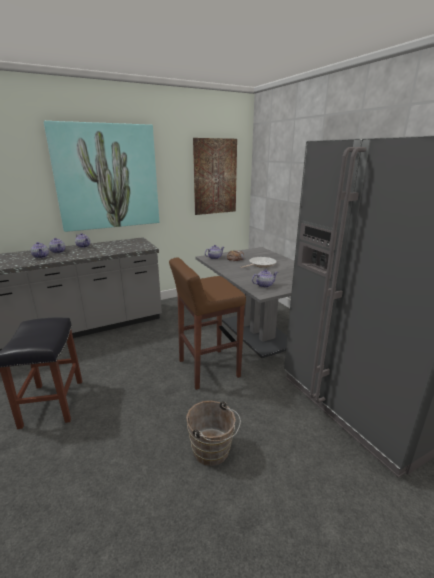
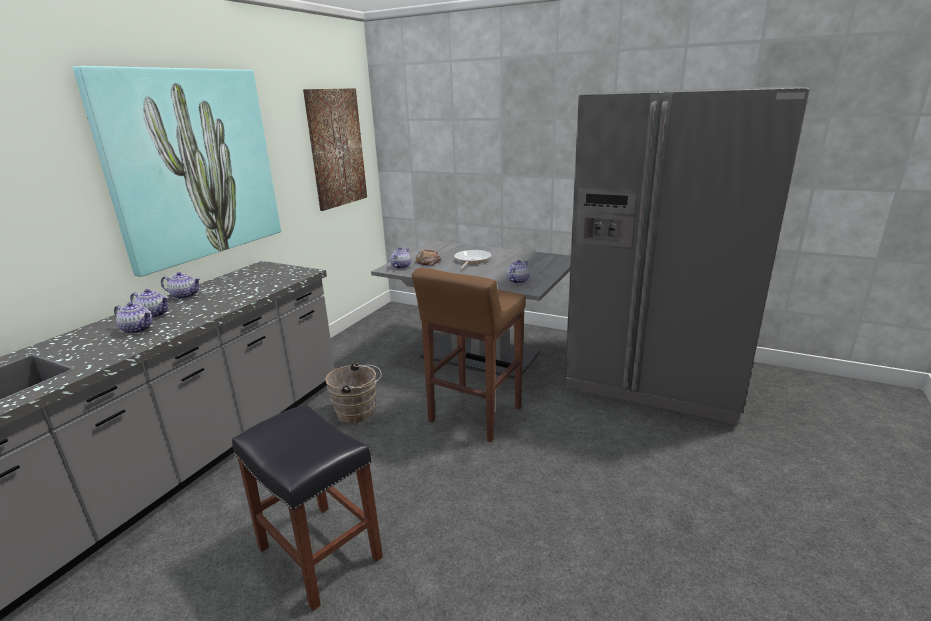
camera: 35 degrees left, 0 degrees up
brown bucket [186,401,241,466] -> brown bucket moved to [325,362,382,424]

